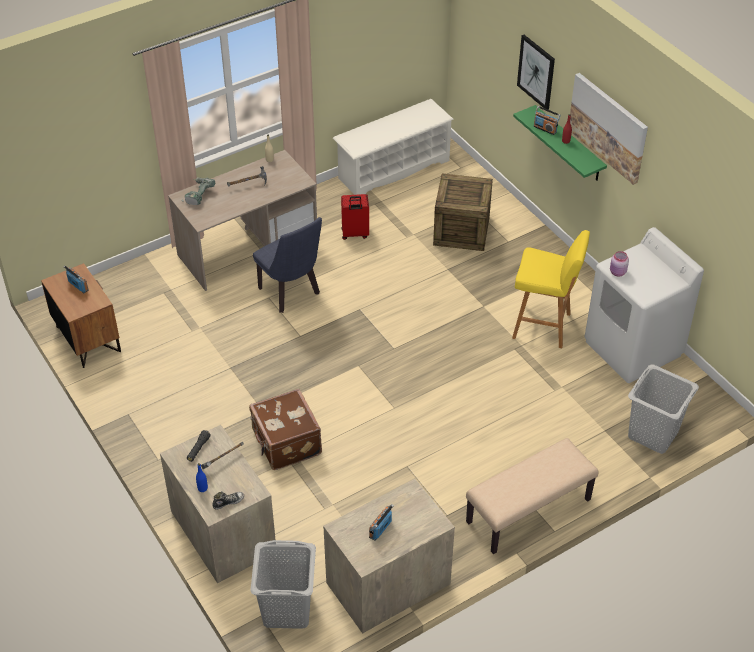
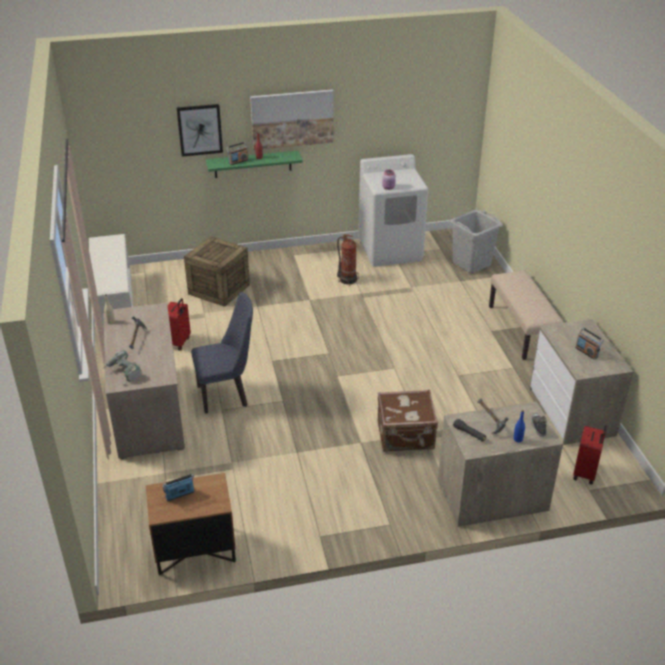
camera: 70 degrees left, 10 degrees down
grey laundry basket [250,540,316,629] -> red suitcase [573,425,607,485]
yellow stool [512,230,590,348] -> fire extinguisher [337,234,359,286]

